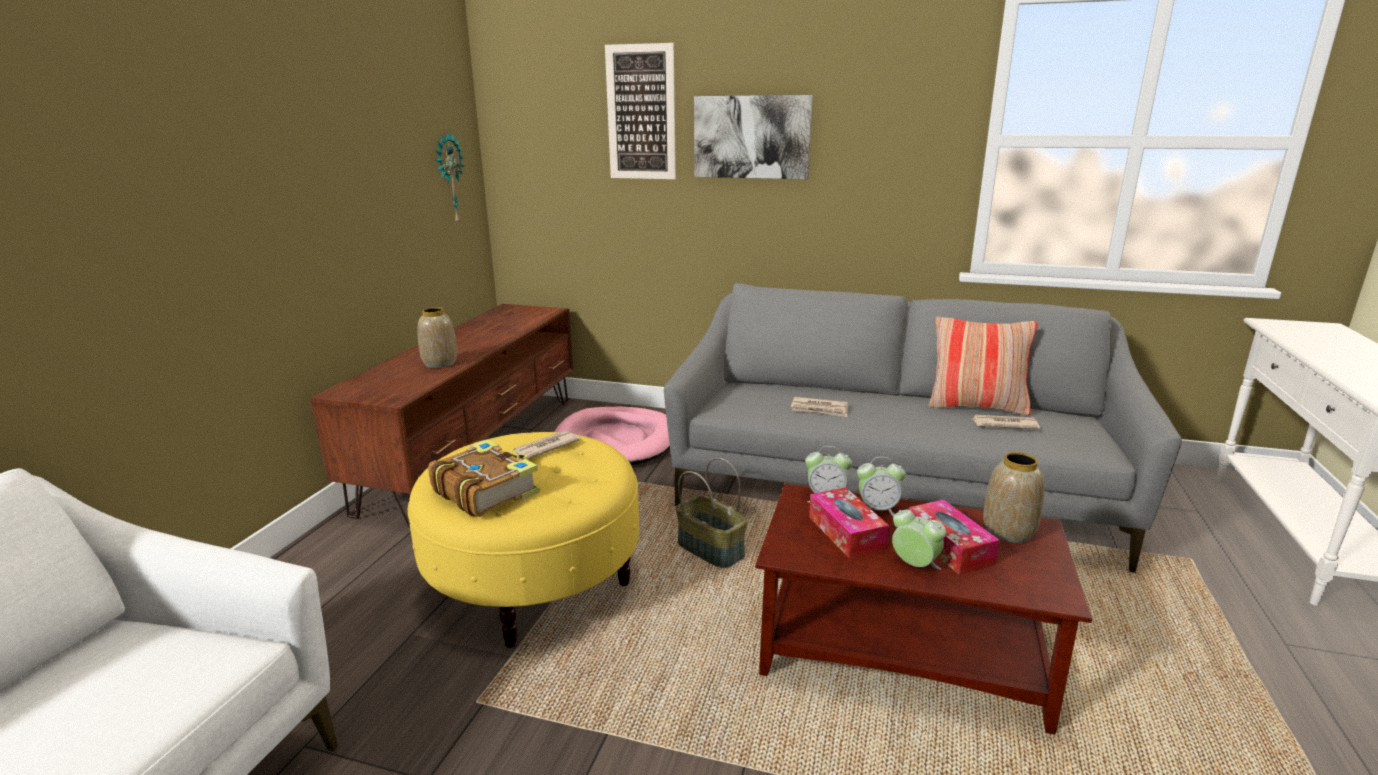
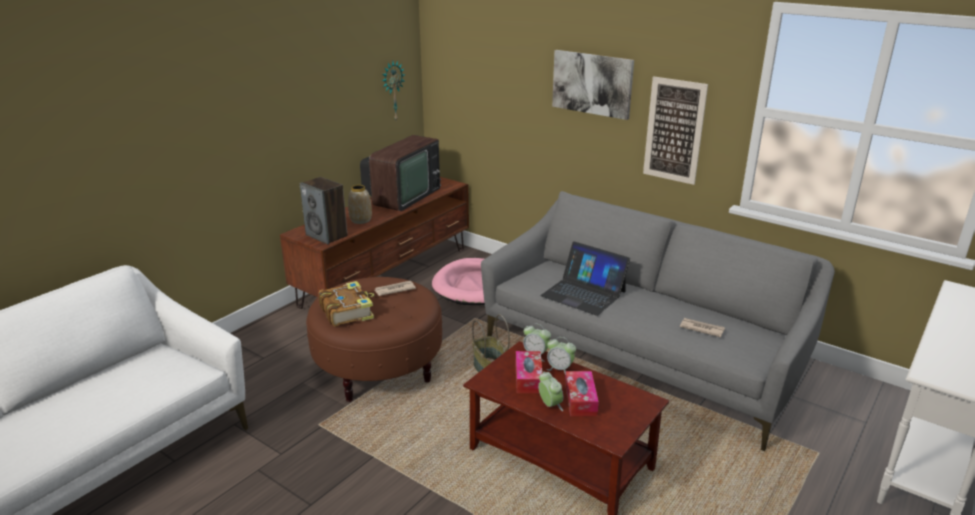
camera: 20 degrees right, 5 degrees up
yellow ottoman [408,432,640,648] -> brown ottoman [306,277,442,402]
picture [605,43,676,179] -> picture moved to [643,76,708,185]
newspaper [791,397,848,417] -> laptop [541,241,630,316]
pillow [928,317,1037,415] -> none
vase [983,452,1044,543] -> none
none -> speaker [300,177,348,244]
none -> television [360,135,441,211]

